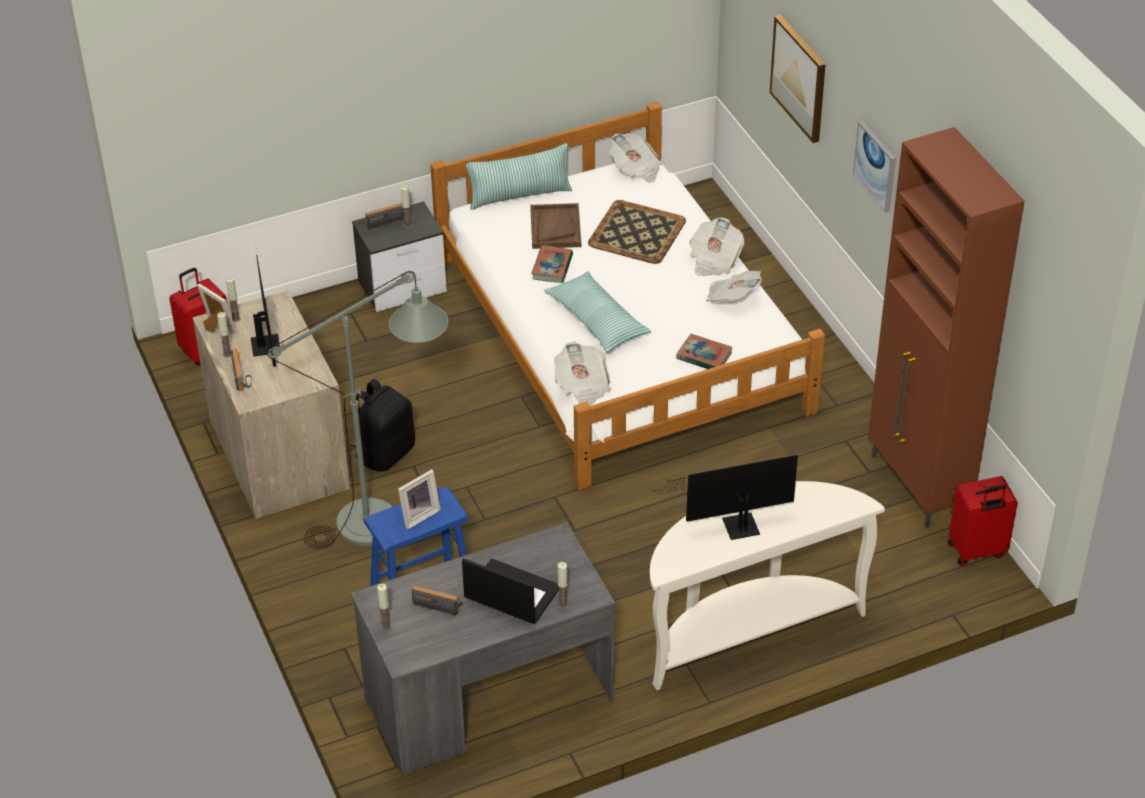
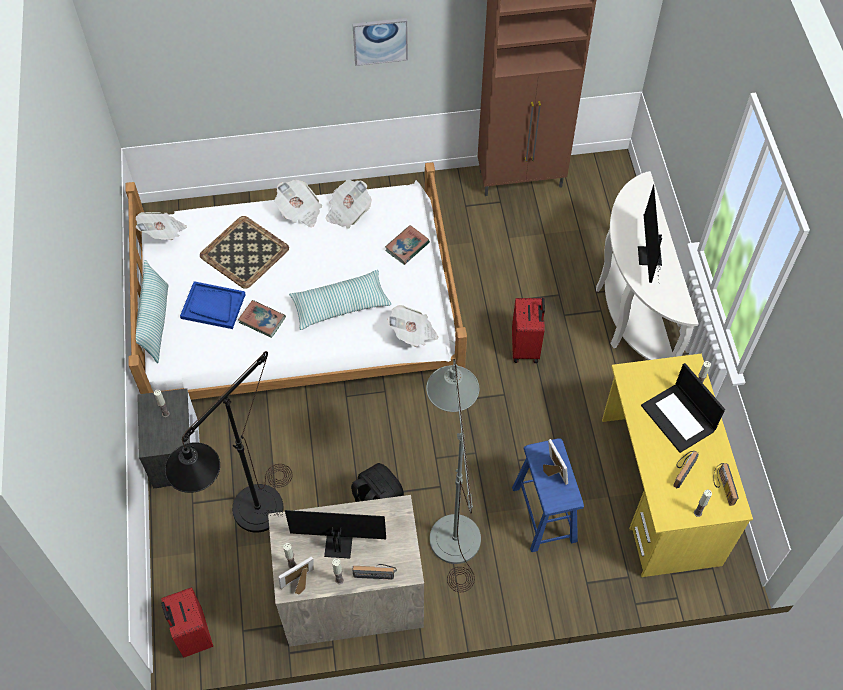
camera: 75 degrees left, 15 degrees up
grey desk [351,522,615,775] -> yellow desk [602,354,753,577]
radio [365,203,404,229] -> radio moved to [713,463,739,506]
laptop [462,558,559,624] -> laptop turned 75 degrees counterclockwise [641,363,725,453]
brown tray [530,203,581,249] -> blue tray [180,281,246,329]
picture [770,15,826,143] -> none
red suitcase [948,476,1018,566] -> red suitcase moved to [512,297,545,363]
none -> black floor lamp [165,351,292,533]

